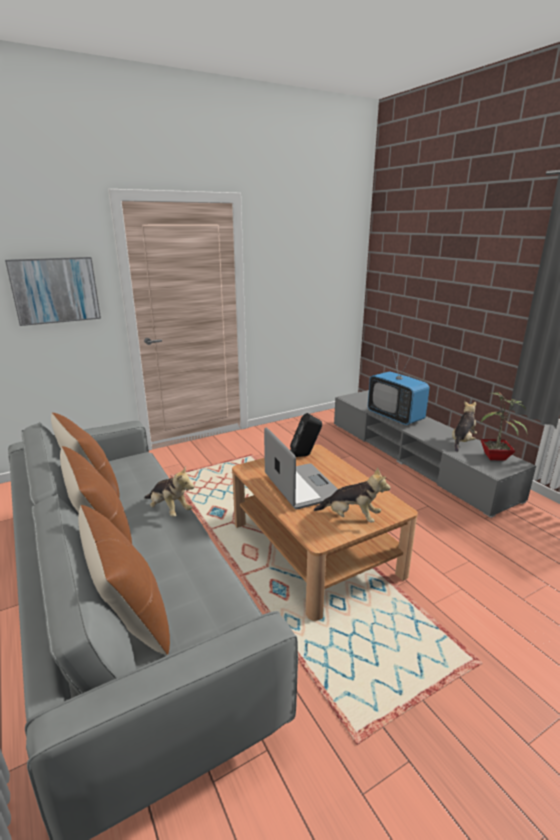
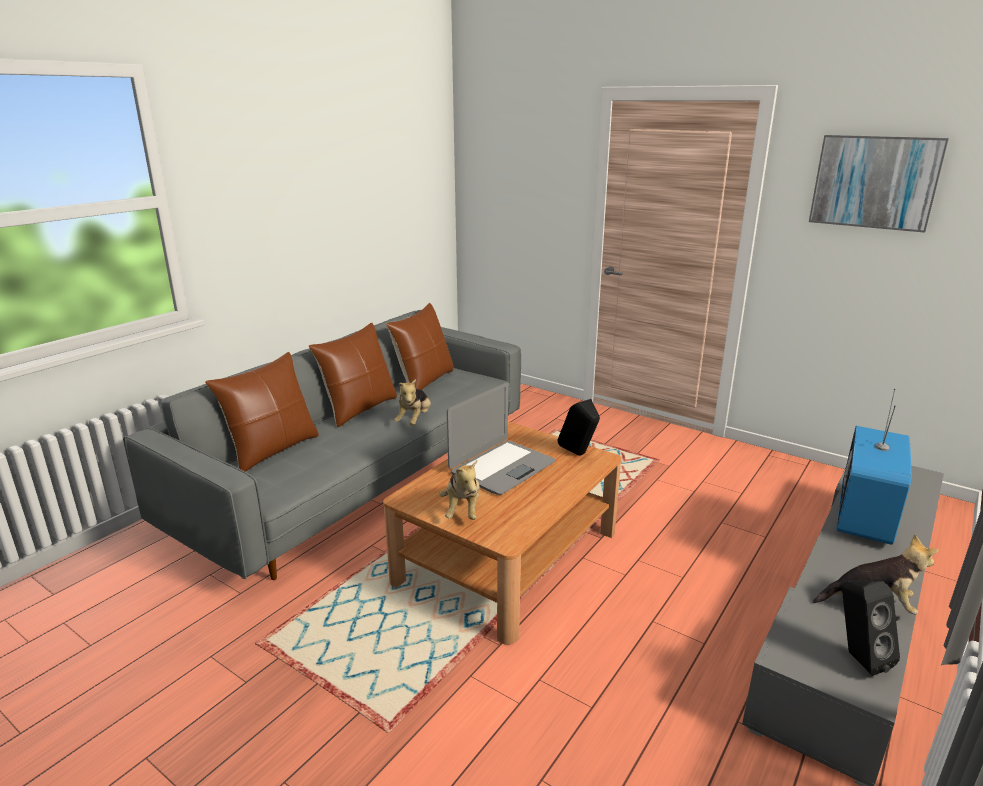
camera: 65 degrees right, 0 degrees up
picture [5,257,101,326] -> picture moved to [809,135,949,233]
potted plant [480,392,527,461] -> black speaker [842,580,900,676]

